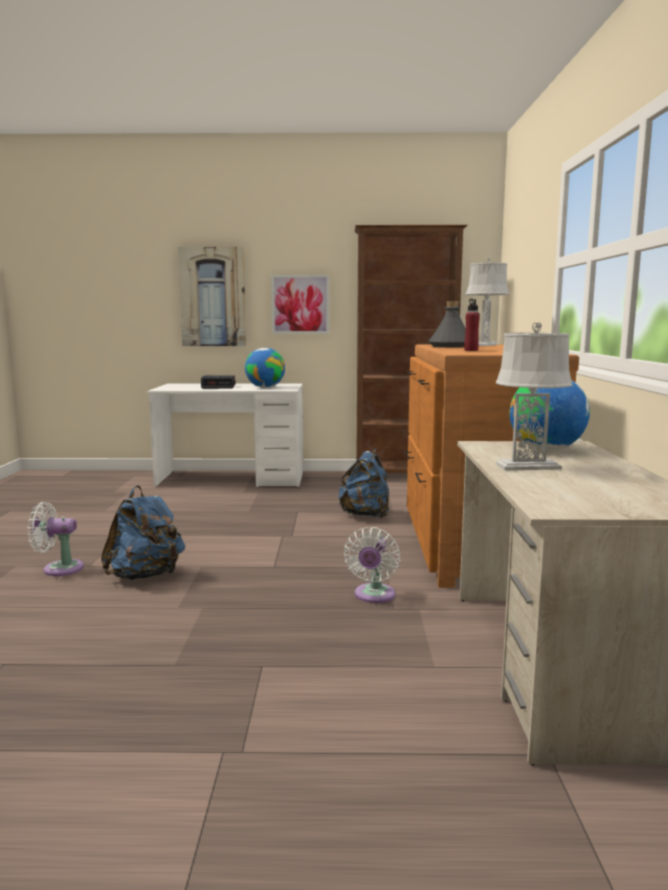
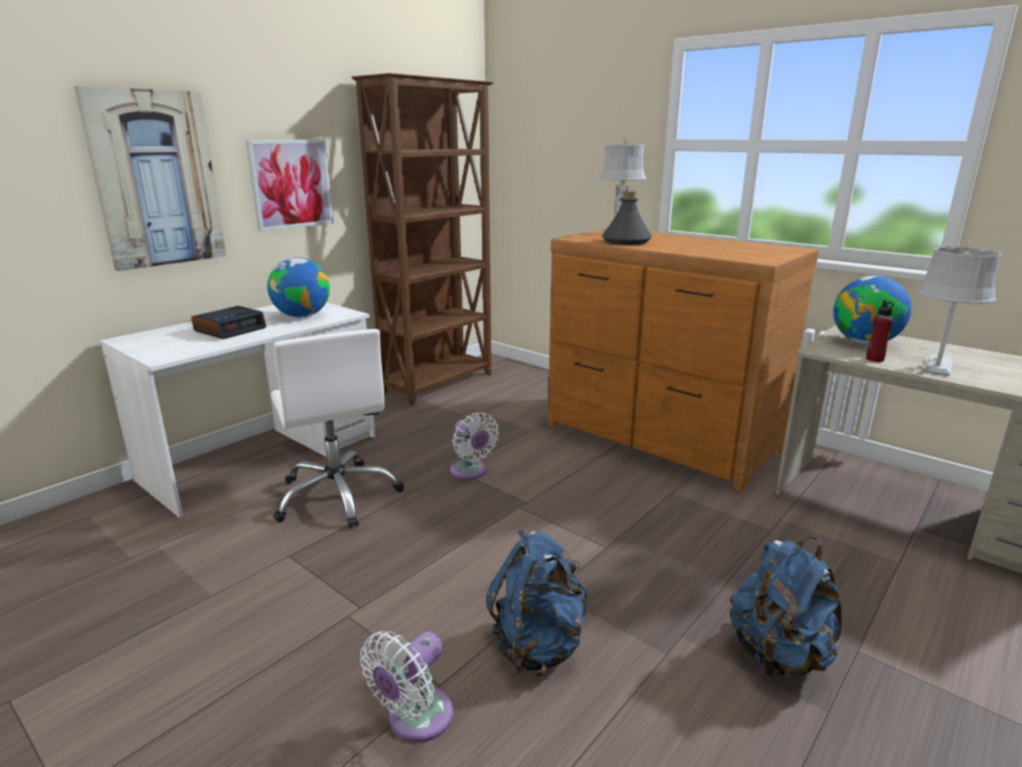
camera: 50 degrees left, 10 degrees up
blue backpack [339,448,389,518] -> blue backpack moved to [730,537,842,678]
white fan [344,527,400,603] -> white fan moved to [450,412,499,480]
red bottle [464,299,480,351] -> red bottle moved to [866,300,894,362]
none -> white office chair [271,329,404,528]

